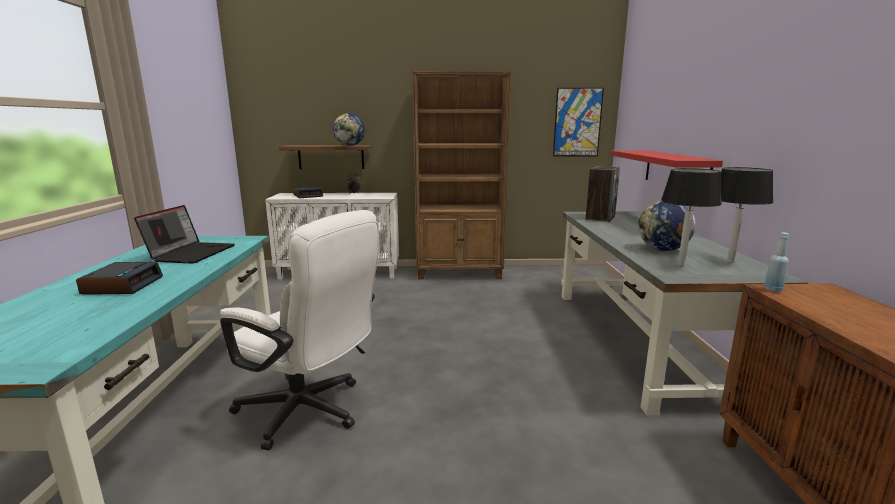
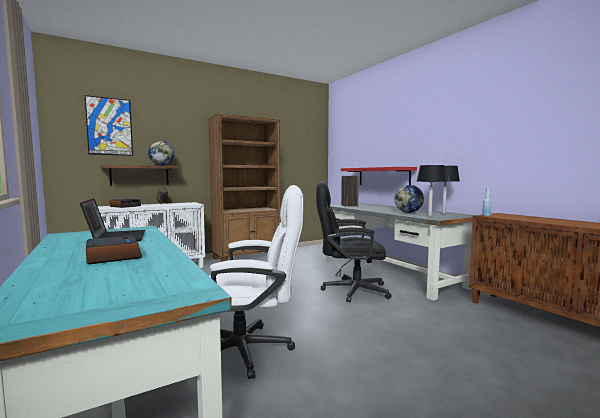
camera: 30 degrees left, 10 degrees down
picture [553,88,604,156] -> picture moved to [85,95,133,156]
none -> black office chair [316,182,392,302]

